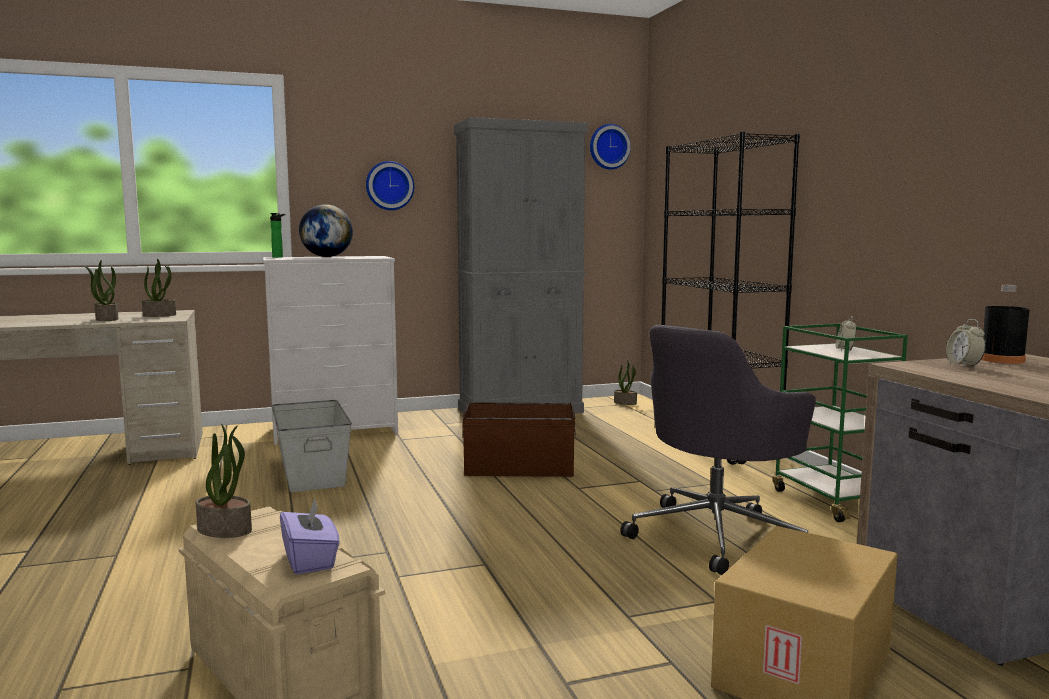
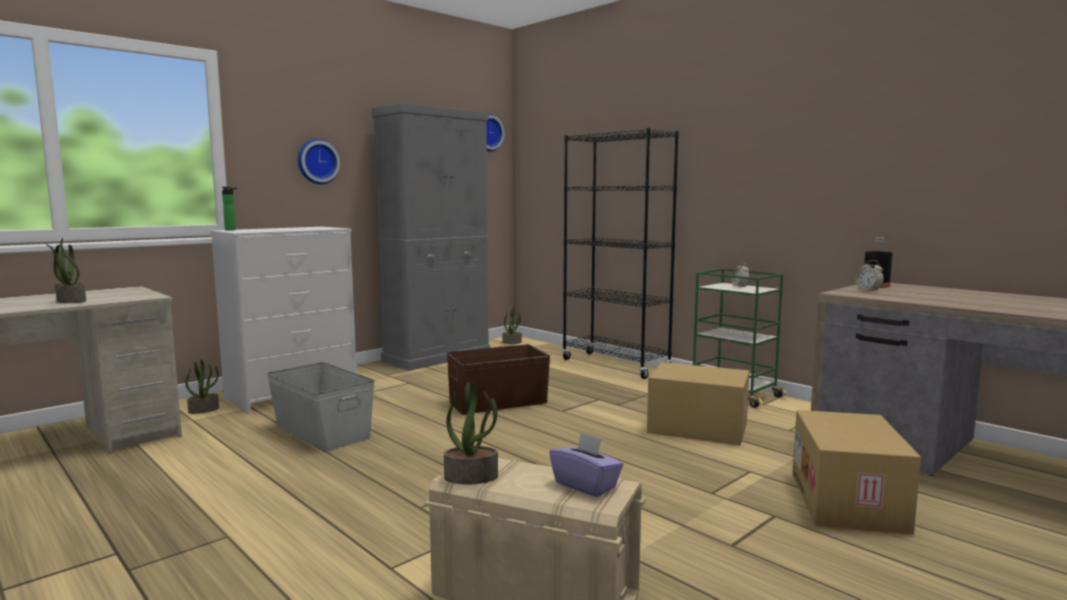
camera: 25 degrees left, 0 degrees up
potted plant [142,259,176,317] -> potted plant moved to [185,359,219,414]
globe [299,204,353,257] -> none
grey office chair [620,325,816,575] -> cardboard box [647,362,749,445]

